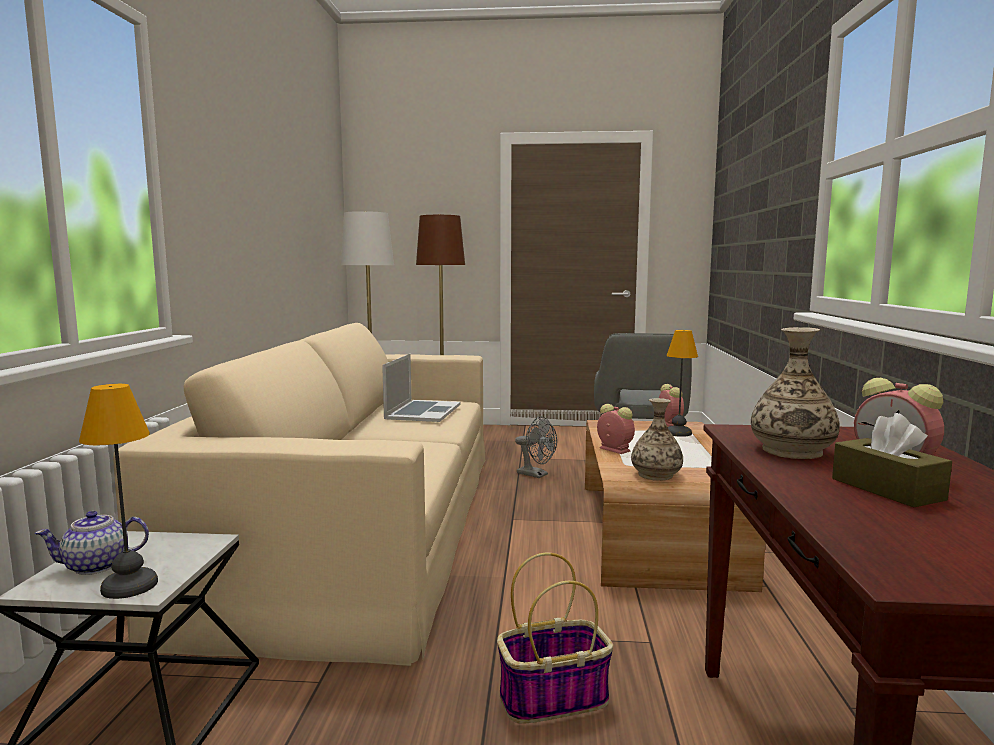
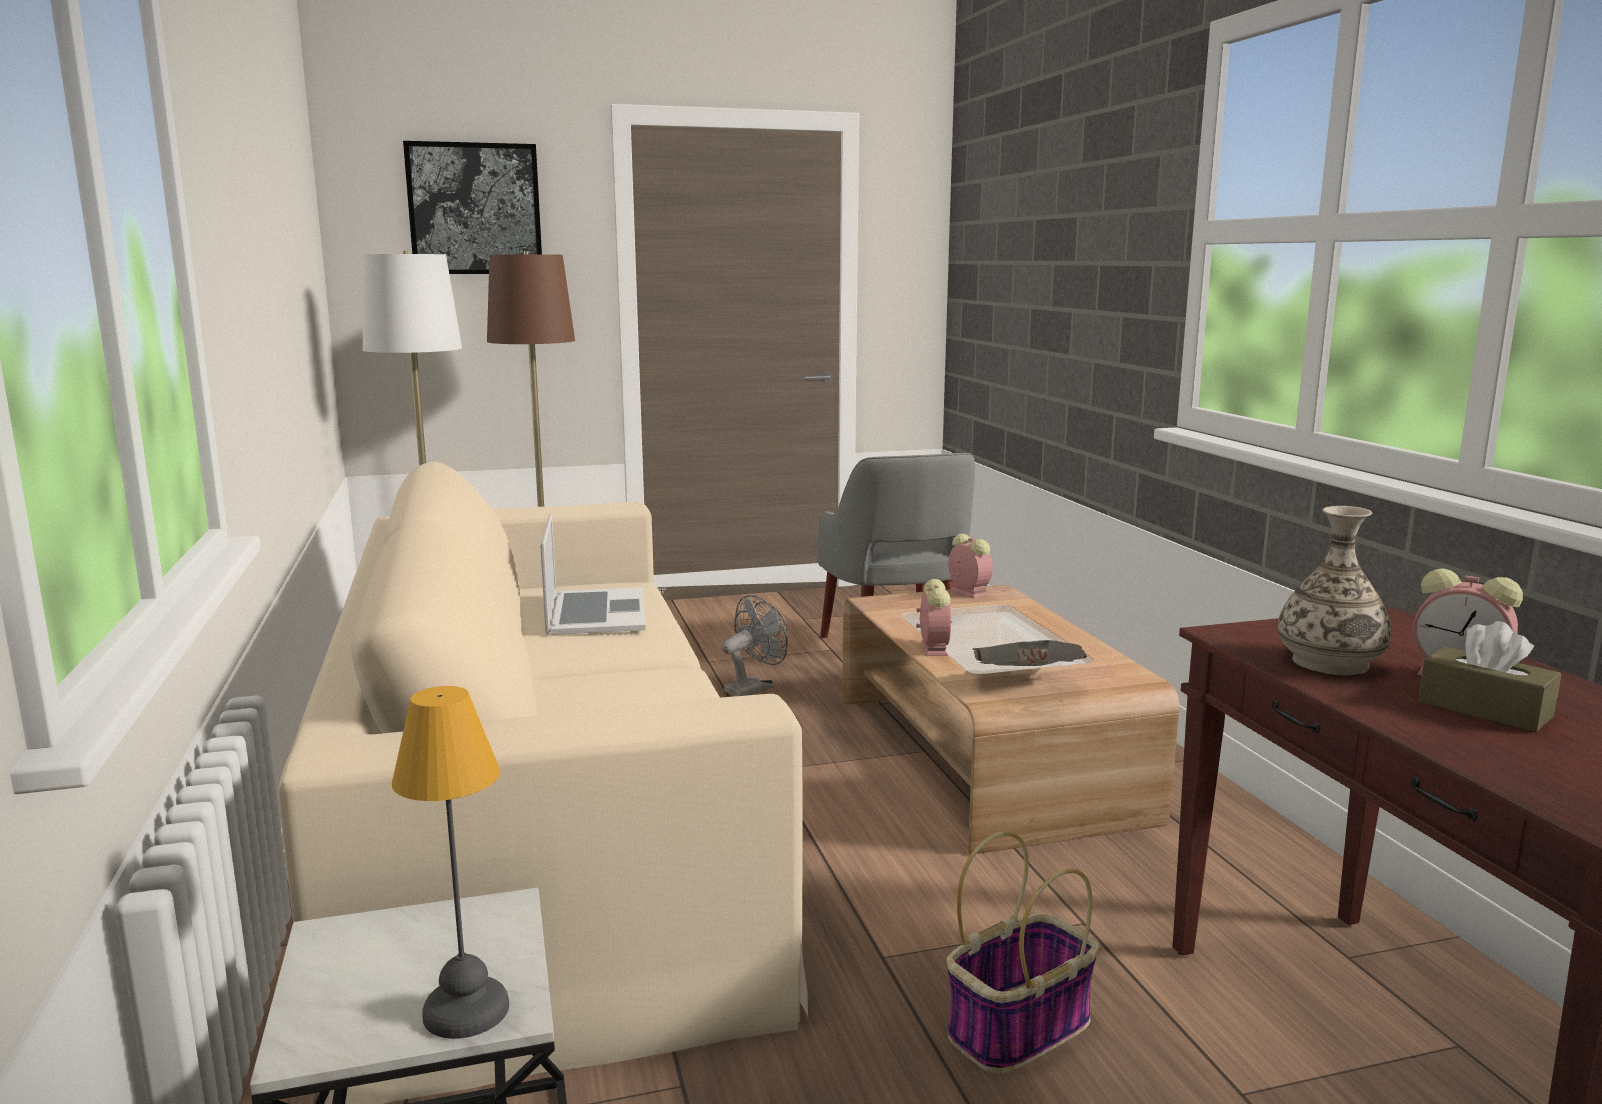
camera: 20 degrees left, 5 degrees up
teapot [35,511,149,575] -> none
grey fan [515,416,557,478] -> grey fan turned 60 degrees counterclockwise [721,595,788,696]
alarm clock [597,404,635,454] -> alarm clock turned 60 degrees clockwise [916,579,952,656]
vase [631,398,683,481] -> newspaper [973,640,1088,666]
table lamp [667,330,698,437] -> none
none -> picture [403,141,542,274]

